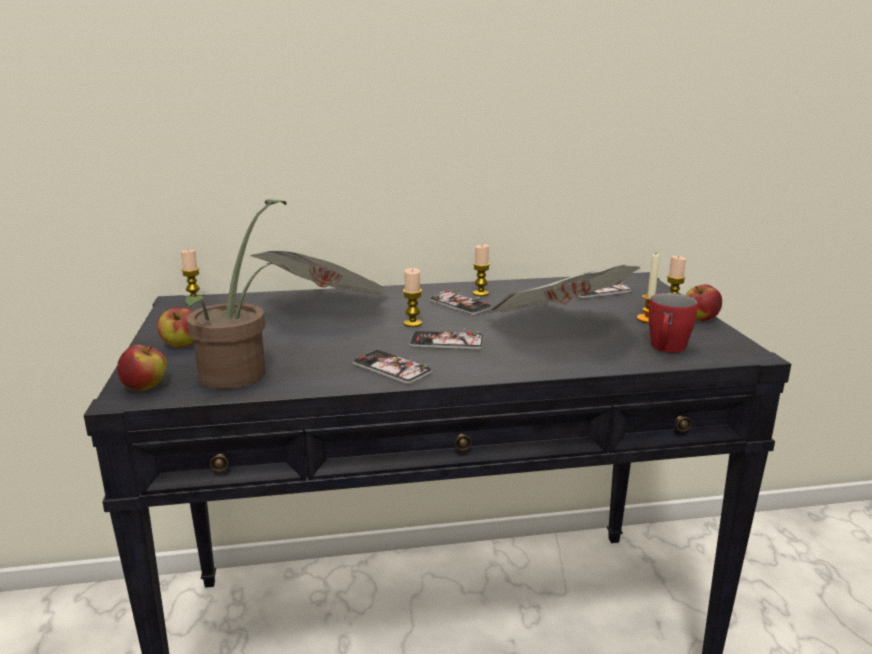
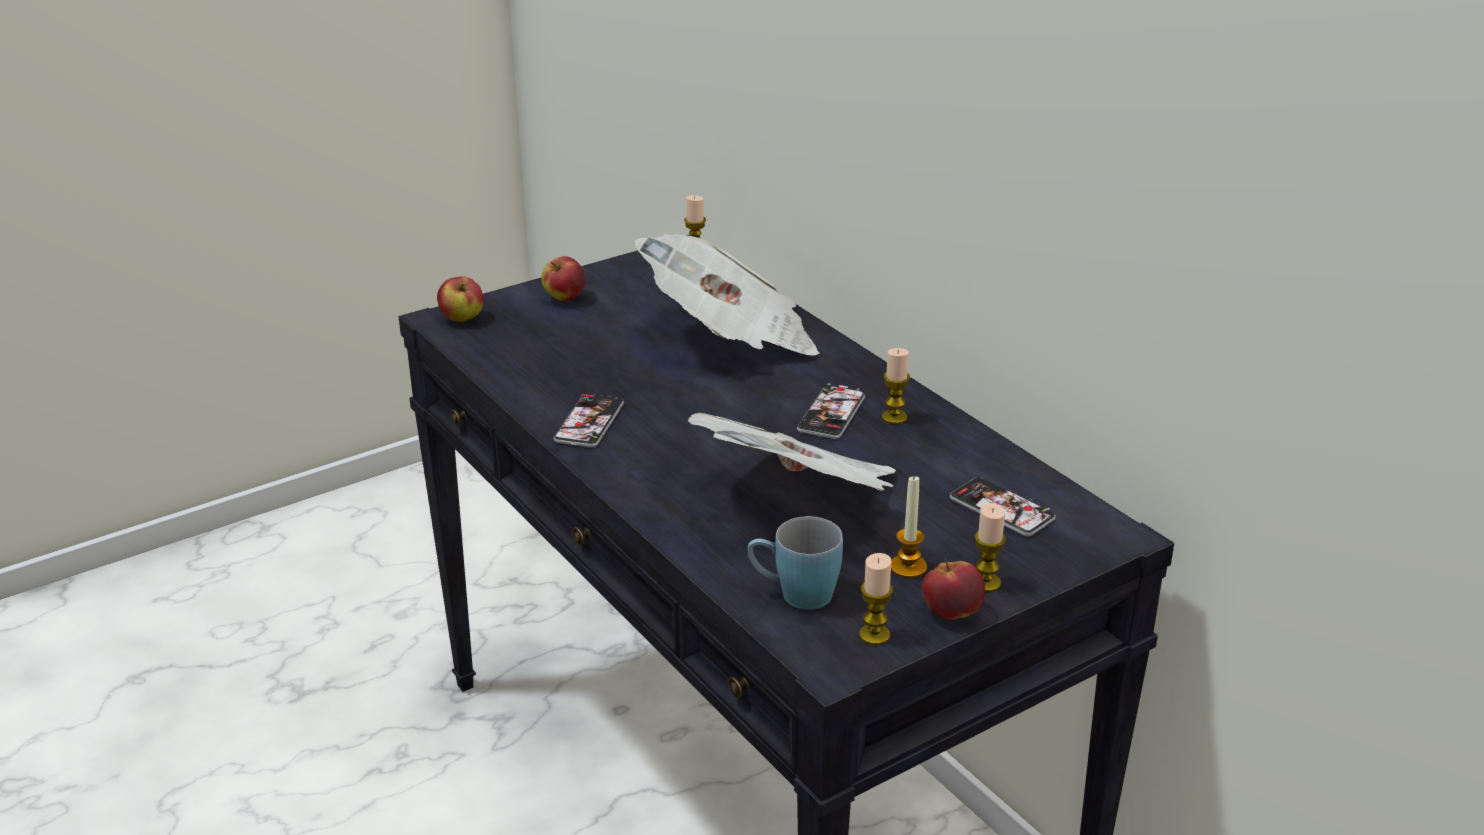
camera: 65 degrees right, 10 degrees up
potted plant [185,199,290,389] -> none
candle [403,268,422,327] -> candle moved to [859,553,893,645]
phone [409,329,484,350] -> none
red mug [649,293,698,353] -> blue mug [748,516,843,610]

